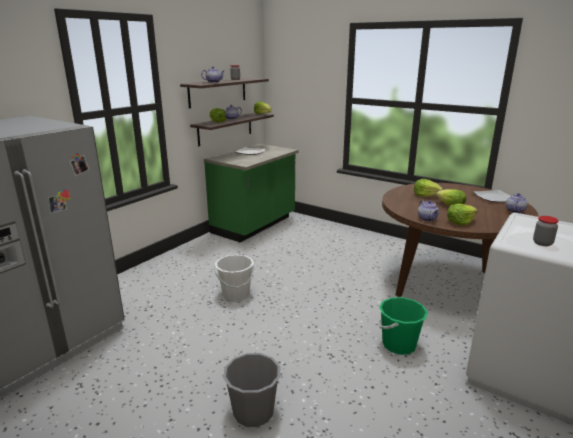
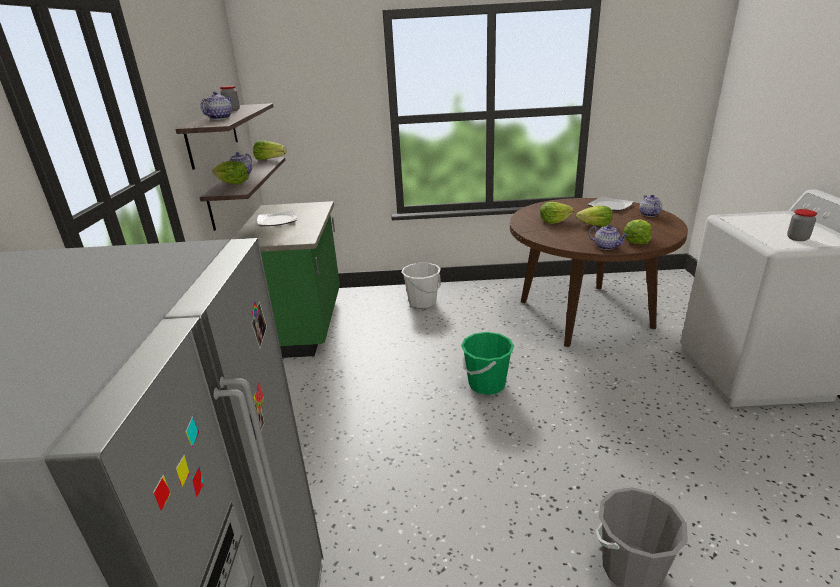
camera: 35 degrees left, 5 degrees up
white bucket [215,255,255,301] -> white bucket moved to [402,263,441,308]
green bucket [379,297,428,355] -> green bucket moved to [461,332,514,395]

